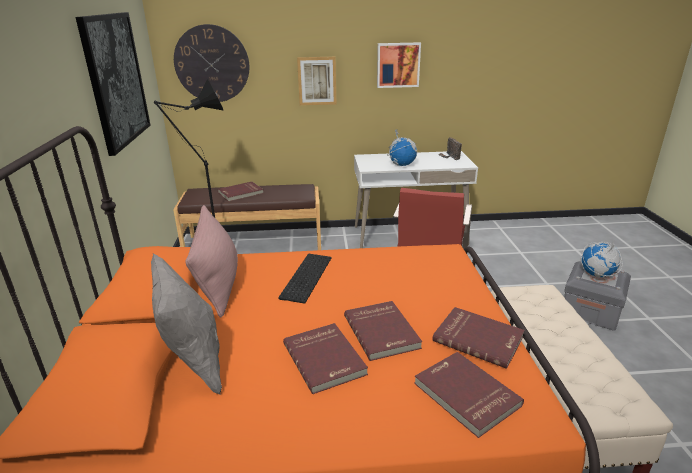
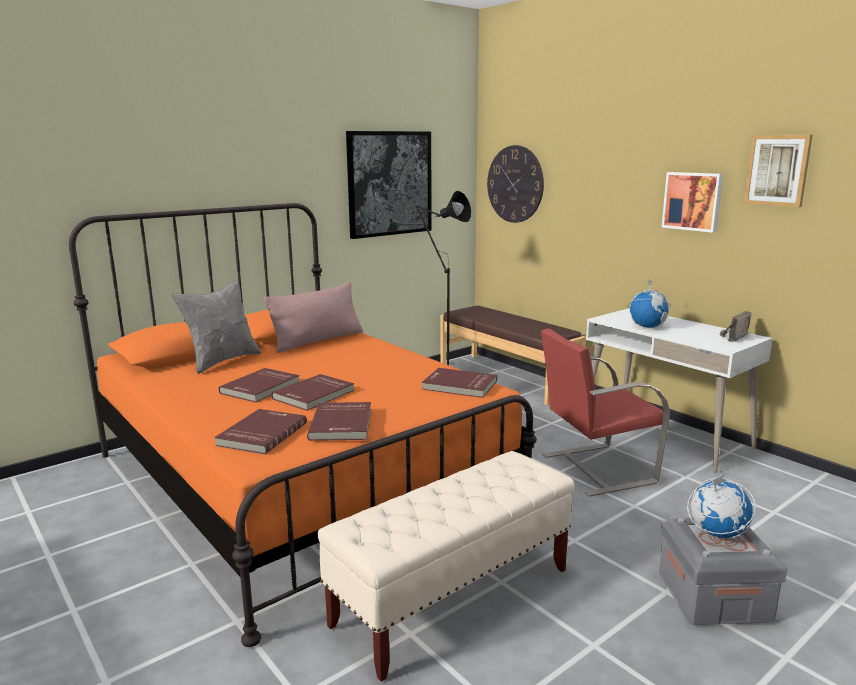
camera: 55 degrees right, 10 degrees down
red book [218,182,264,202] -> red book moved to [422,368,497,398]
keyboard [278,254,331,303] -> none
picture [297,57,336,105] -> picture moved to [743,135,813,207]

